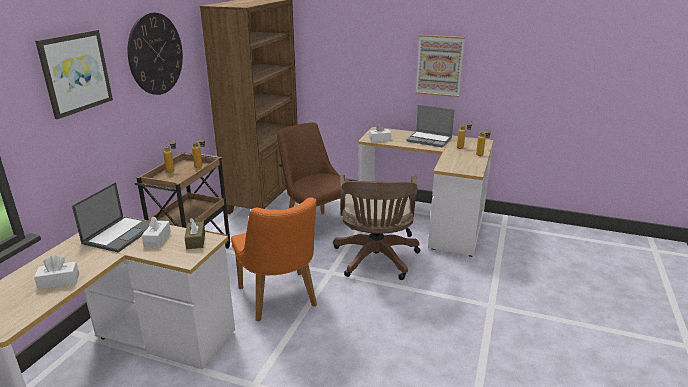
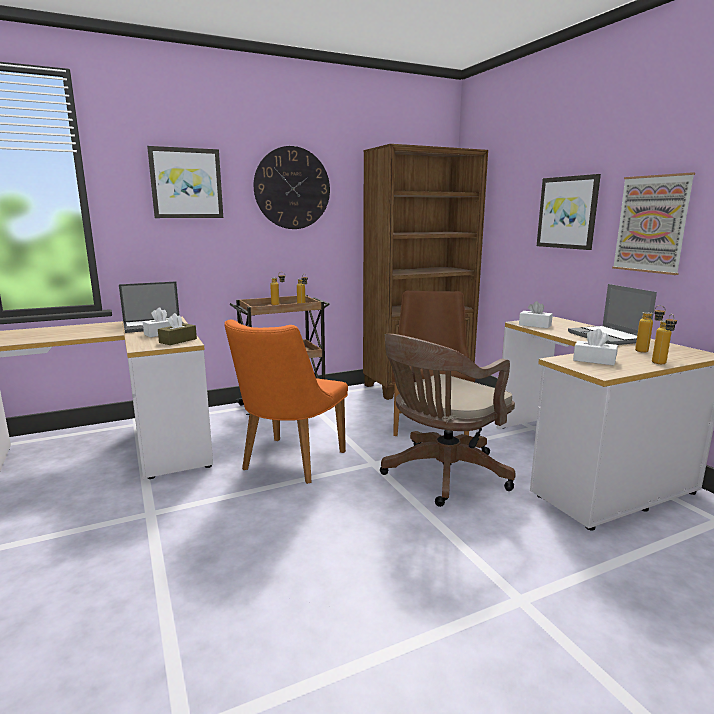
camera: 45 degrees right, 10 degrees down
white tissue box [34,255,79,290] -> white tissue box moved to [573,329,618,366]
none -> picture [537,174,601,250]

